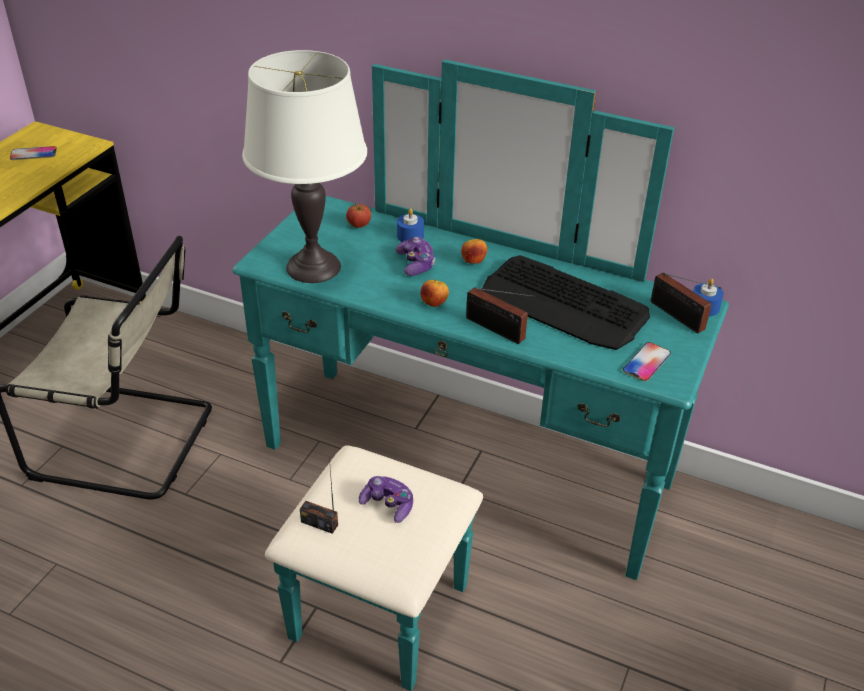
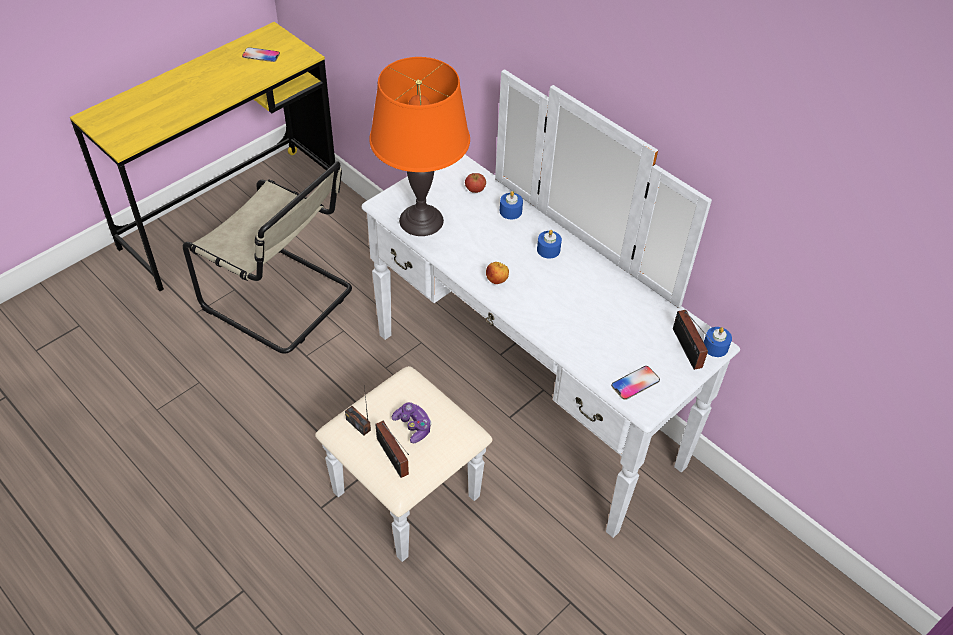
camera: 20 degrees right, 10 degrees up
turquoise dresser [232,59,729,691] -> white dresser [315,69,740,562]
white table lamp [242,50,367,283] -> orange table lamp [369,57,470,236]
game controller [395,237,435,276] -> none
apple [461,239,487,264] -> blue candle [537,230,562,259]
radio [466,287,535,344] -> radio moved to [375,421,409,478]
keyboard [481,255,650,350] -> none

